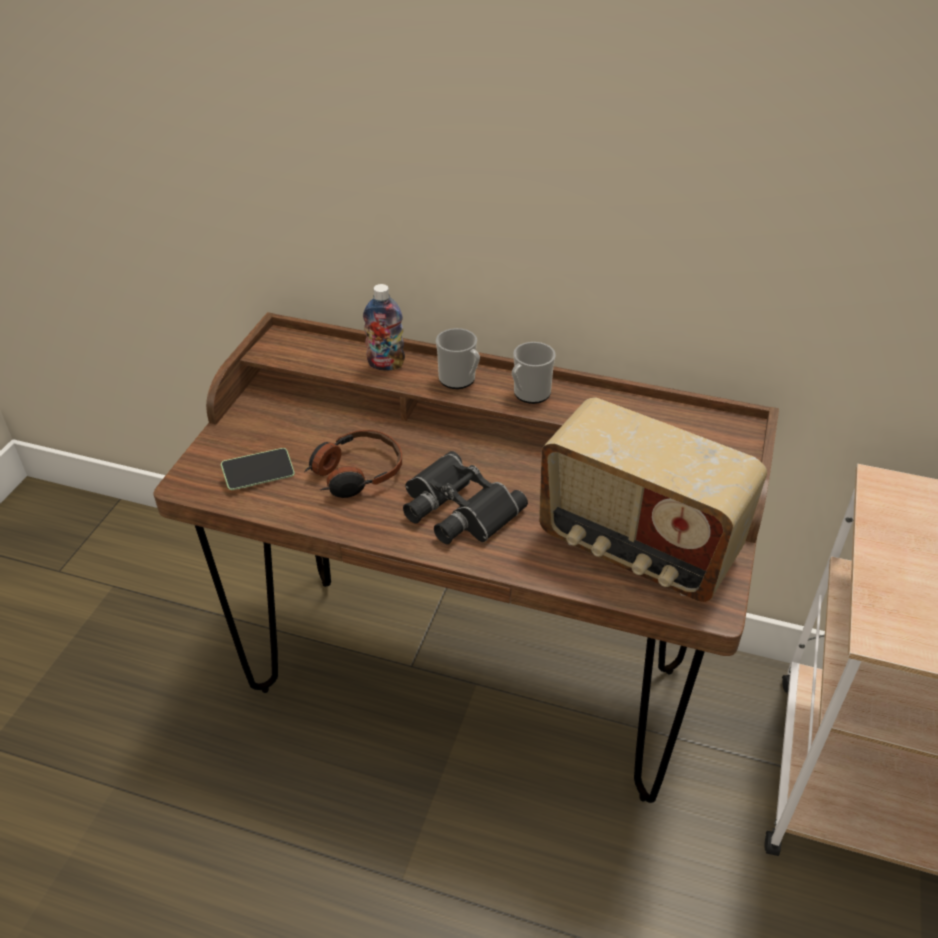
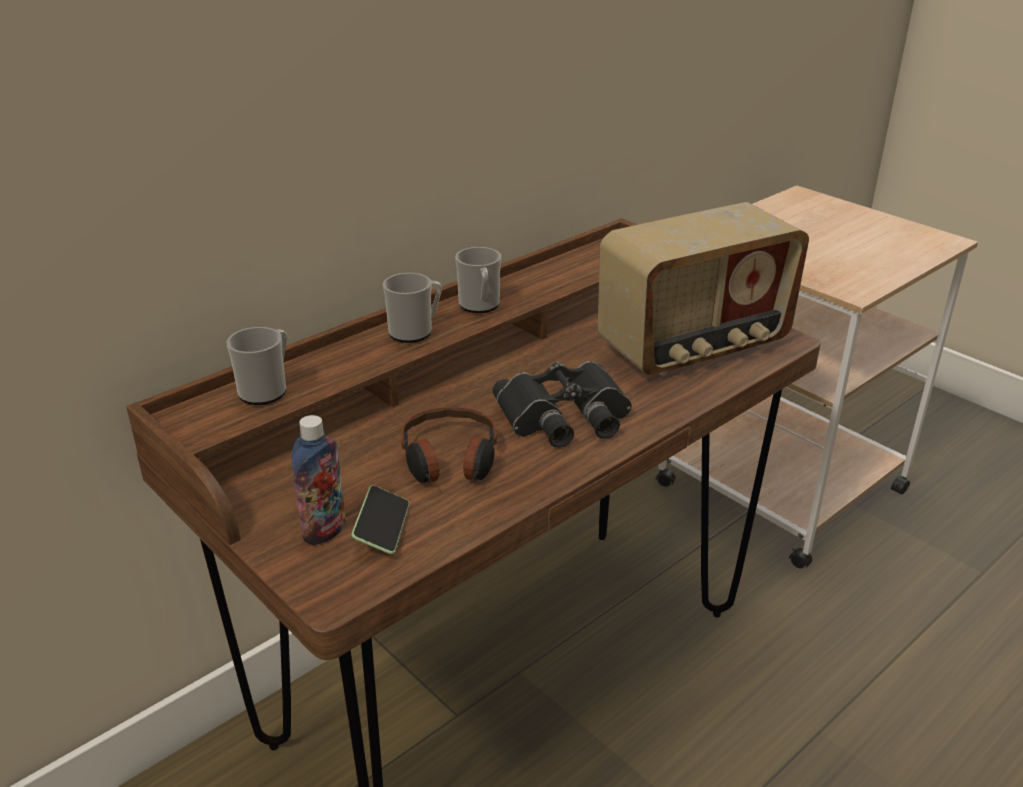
camera: 60 degrees left, 10 degrees down
bottle [363,284,405,371] -> bottle moved to [292,415,346,546]
none -> mug [227,327,287,405]

